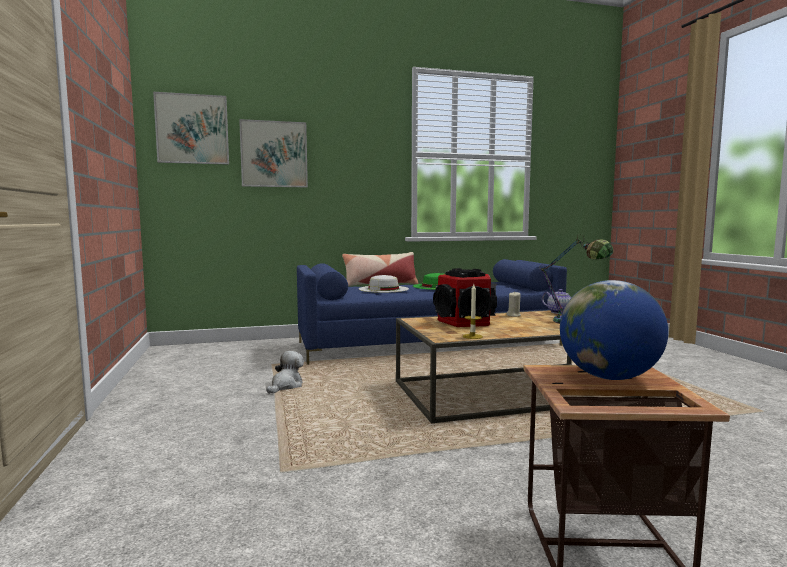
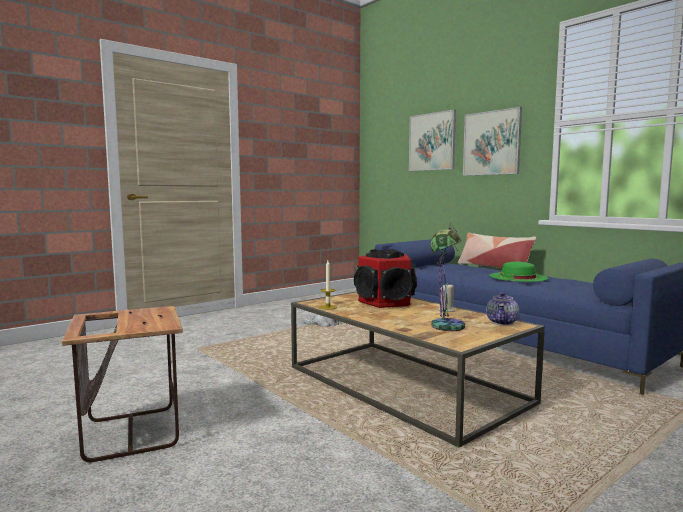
camera: 65 degrees right, 0 degrees up
picture [153,92,229,165] -> picture moved to [463,107,522,176]
white hat [359,275,409,293] -> none
globe [560,280,668,380] -> none

